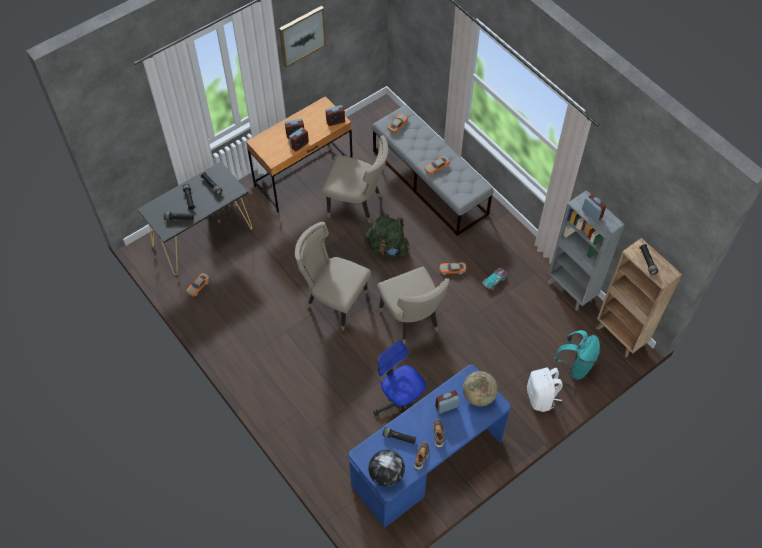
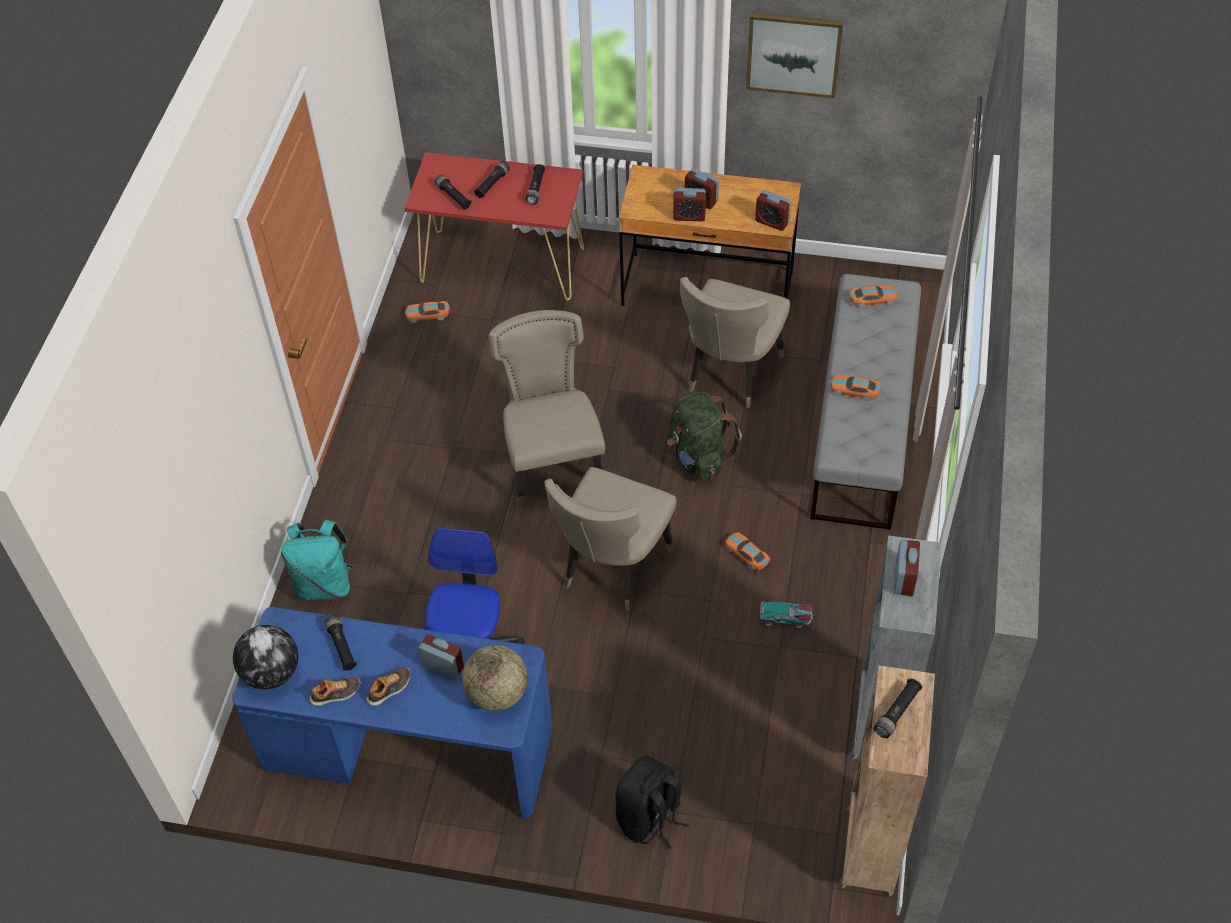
camera: 50 degrees right, 5 degrees down
black console table [137,161,252,275] -> red console table [404,152,584,301]
beige chair [322,135,389,223] -> beige chair turned 45 degrees clockwise [680,277,790,408]
white backpack [527,367,563,412] -> black backpack [616,755,689,849]
turquoise backpack [554,330,600,380] -> turquoise backpack moved to [281,520,353,601]

